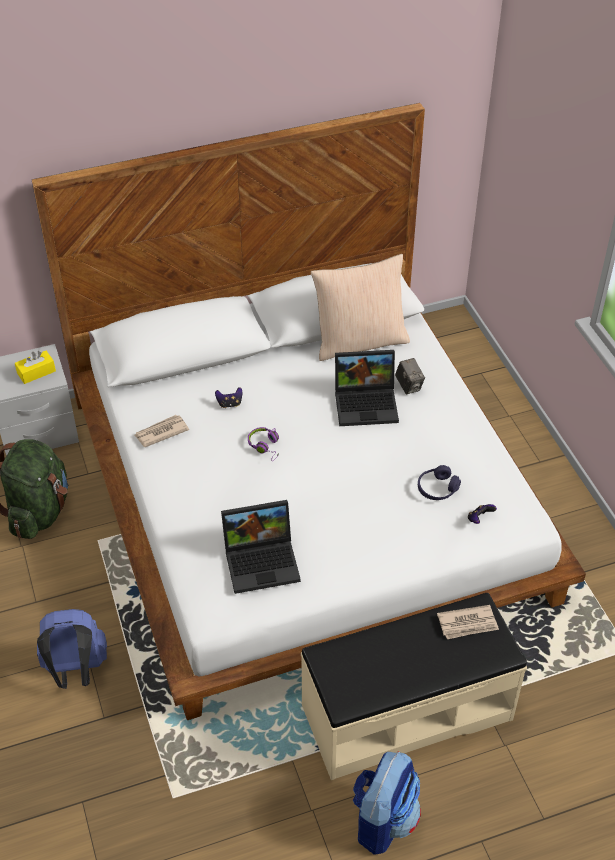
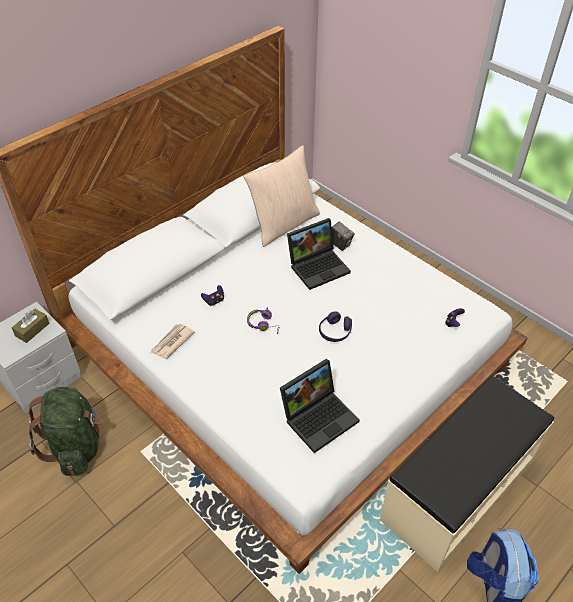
camera: 25 degrees left, 0 degrees up
yellow tissue box [15,351,56,384] -> brown tissue box [12,309,50,343]
blue backpack [37,609,107,689] -> none
purple headphones [418,465,461,500] -> purple headphones moved to [319,312,352,342]
newspaper [437,605,499,639] -> none

